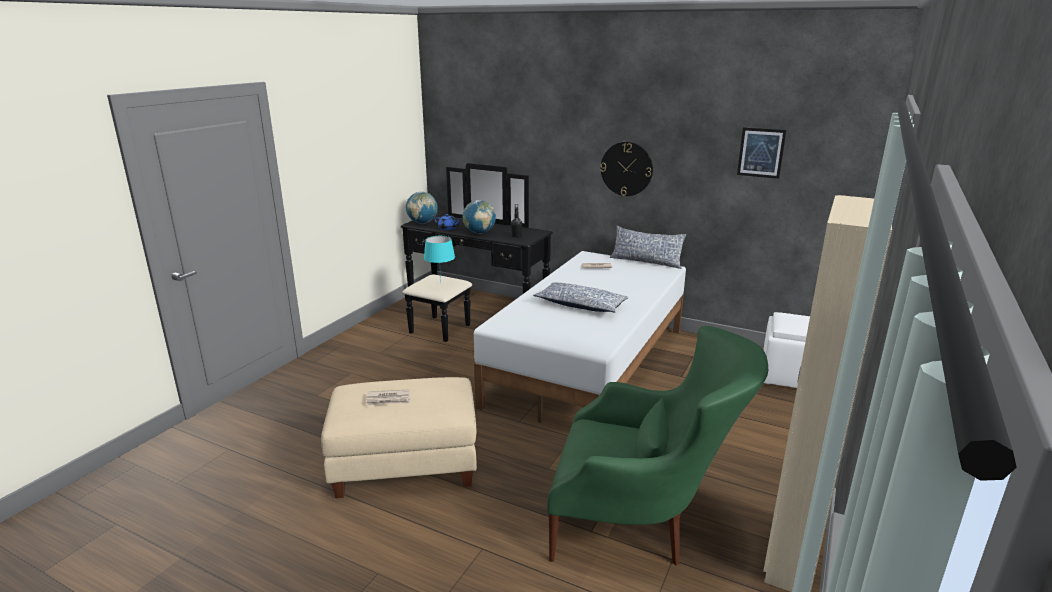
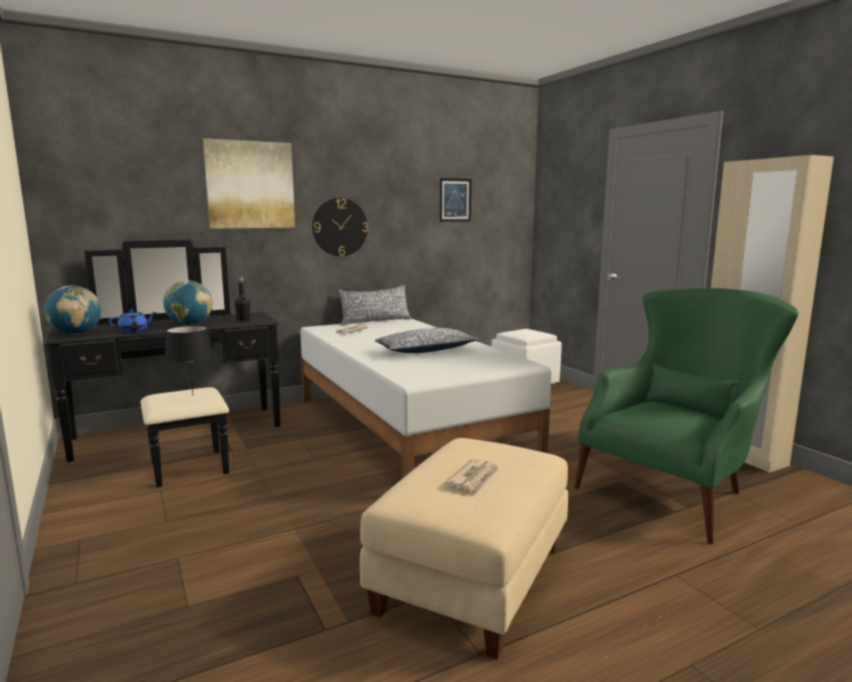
camera: 55 degrees left, 10 degrees down
turquoise table lamp [424,236,455,280] -> black table lamp [164,325,214,394]
none -> picture [203,138,295,229]

